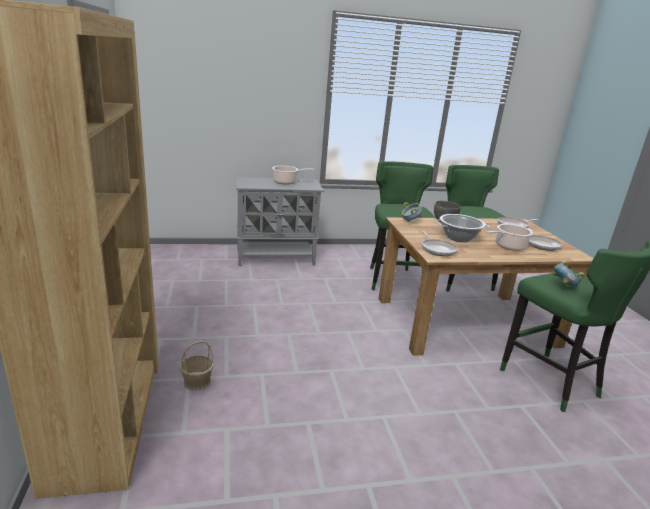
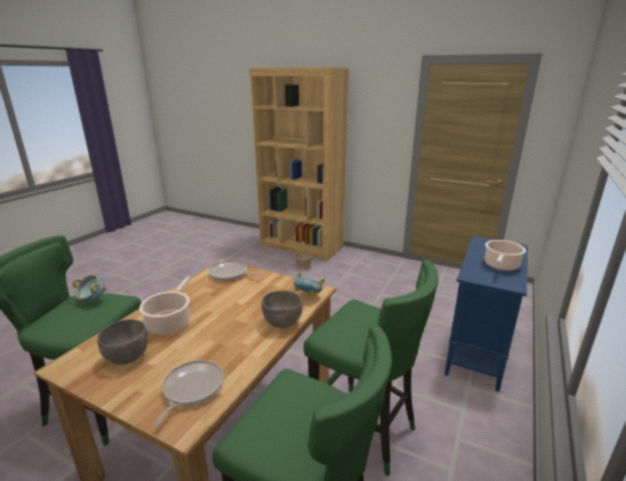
camera: 130 degrees right, 0 degrees up
grey cabinet [235,177,324,266] -> blue cabinet [444,236,528,392]
cooking pot [435,214,489,242] -> none
frying pan [528,228,562,251] -> grey bowl [97,319,148,365]

